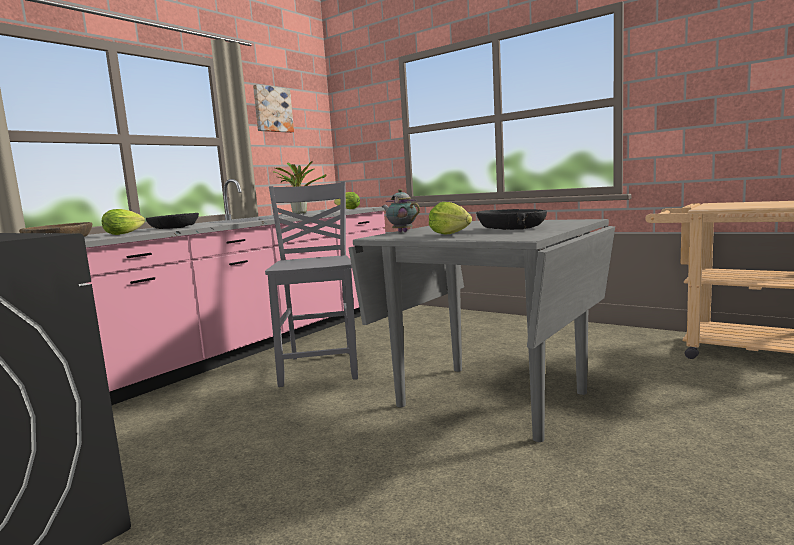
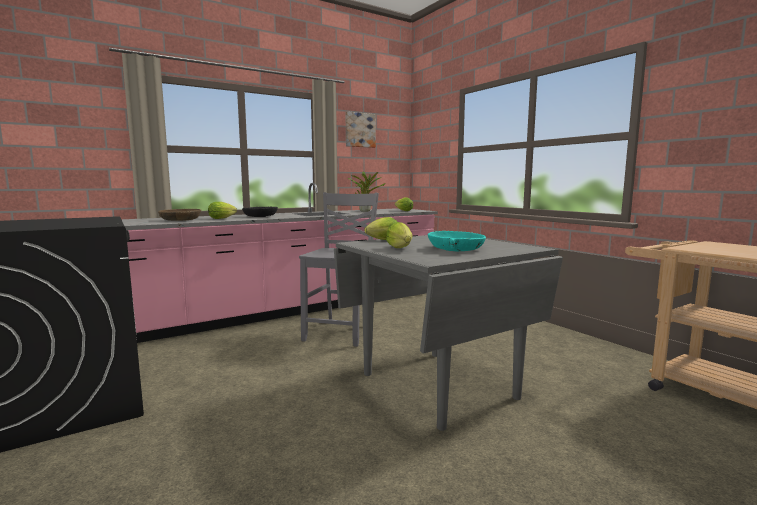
camera: 20 degrees right, 0 degrees up
teapot [382,189,420,232] -> lettuce [364,217,397,240]
black bowl [476,209,547,230] -> turquoise bowl [428,231,486,252]

